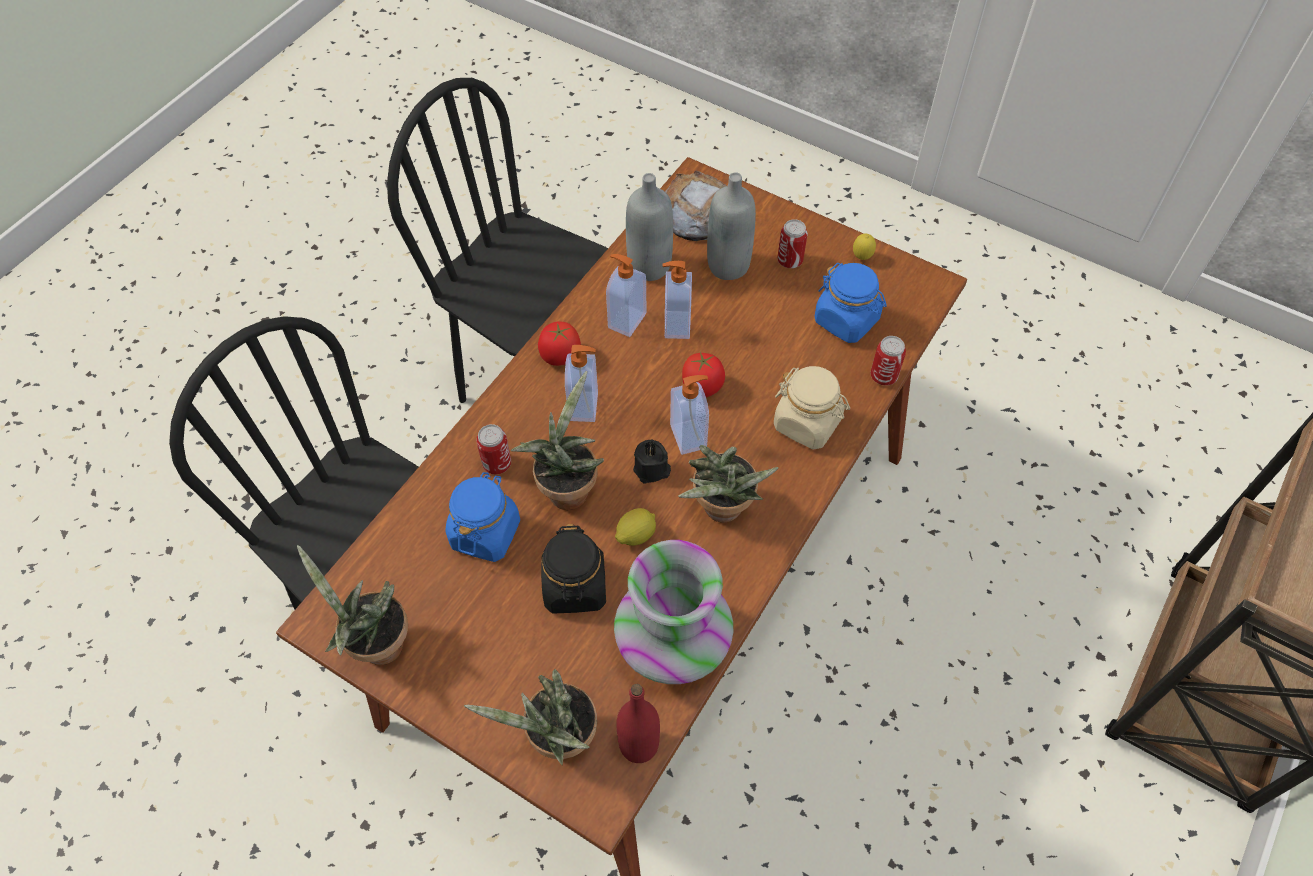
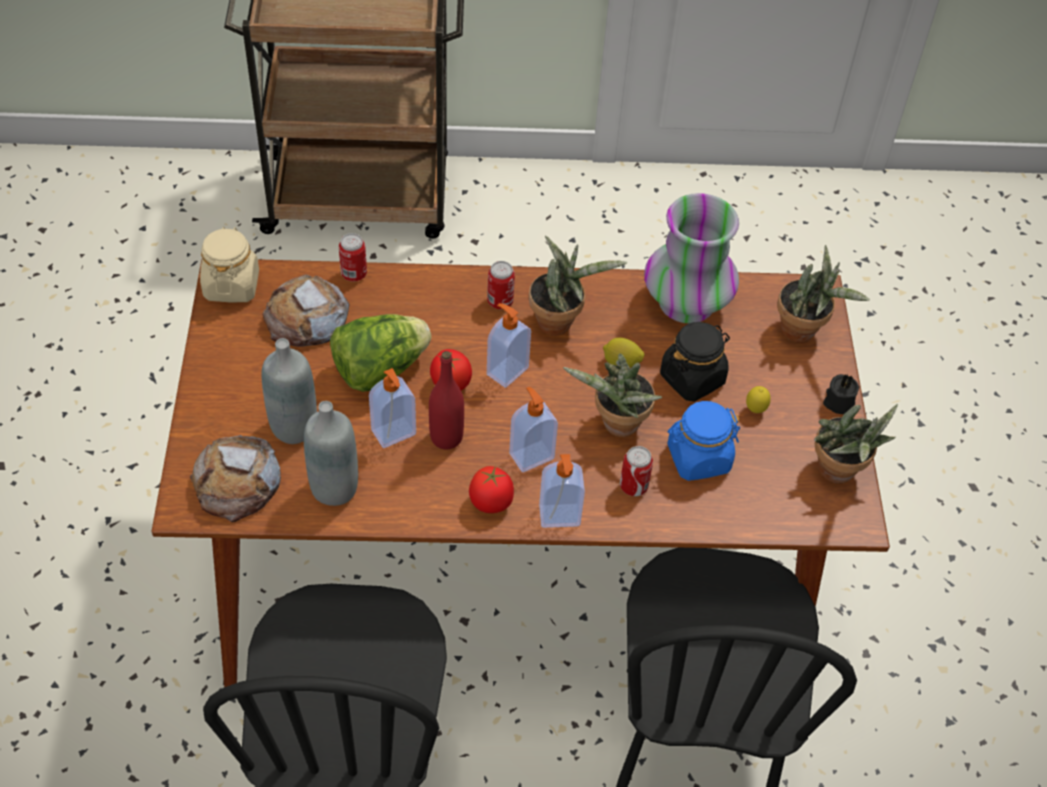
camera: 125 degrees left, 5 degrees down
soap dispenser [606,254,647,337] -> soap dispenser moved to [539,454,585,528]
red bottle [616,684,660,763] -> red bottle moved to [429,351,464,449]
black candle [633,439,671,484] -> black candle moved to [823,374,859,414]
beige jar [774,366,850,450] -> beige jar moved to [200,226,259,302]
can [777,219,808,268] -> can moved to [487,261,515,309]
blue jar [815,263,887,343] -> bread [262,274,350,347]
lemon [853,234,876,260] -> lemon moved to [746,386,771,413]
none -> lettuce [330,314,431,392]

